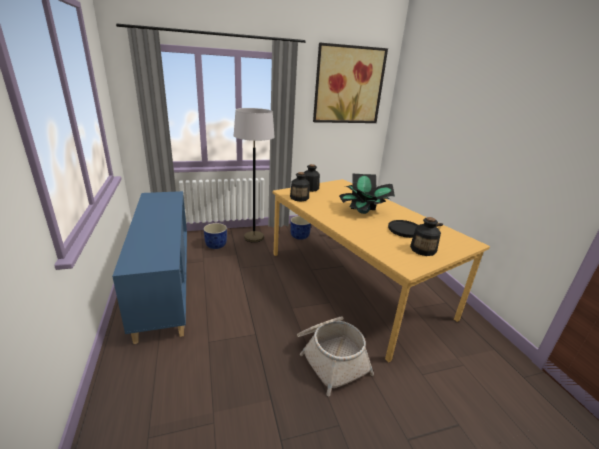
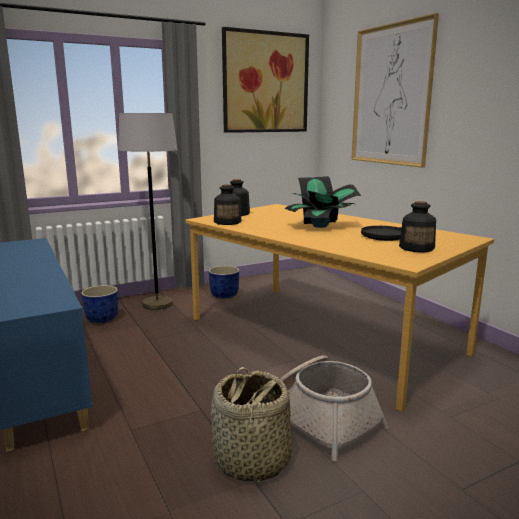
camera: 10 degrees left, 10 degrees down
none -> basket [211,367,292,483]
none -> picture [351,13,439,168]

